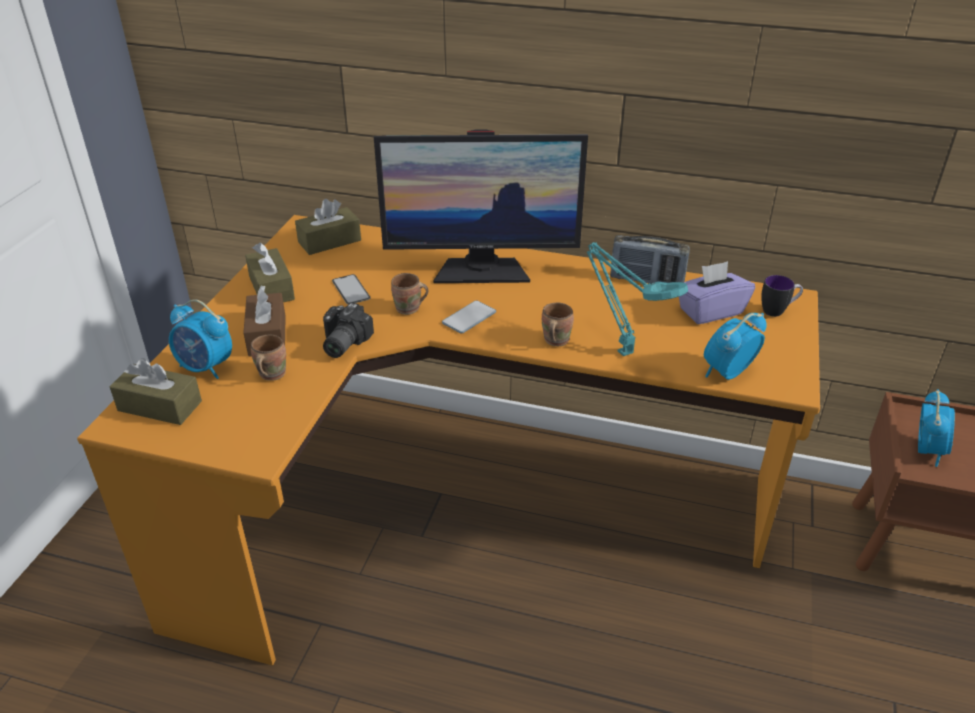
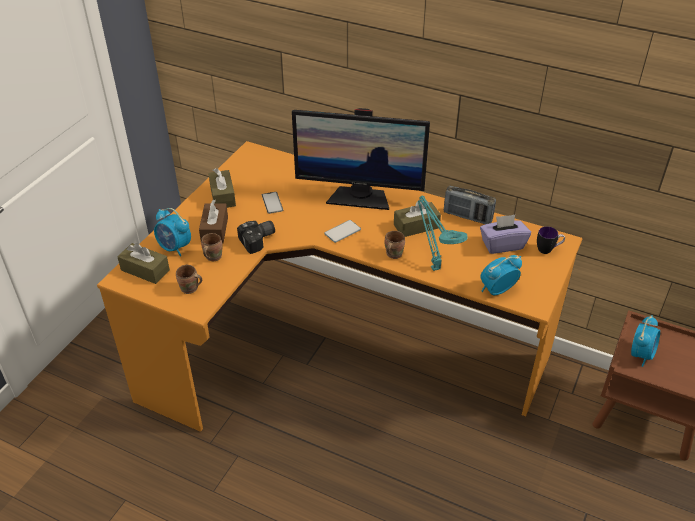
camera: 10 degrees right, 5 degrees up
brown tissue box [295,199,361,255] -> brown tissue box moved to [394,200,441,237]
camera [323,303,374,358] -> camera turned 150 degrees counterclockwise [237,221,275,254]
brown mug [391,273,429,315] -> brown mug moved to [176,265,202,294]

